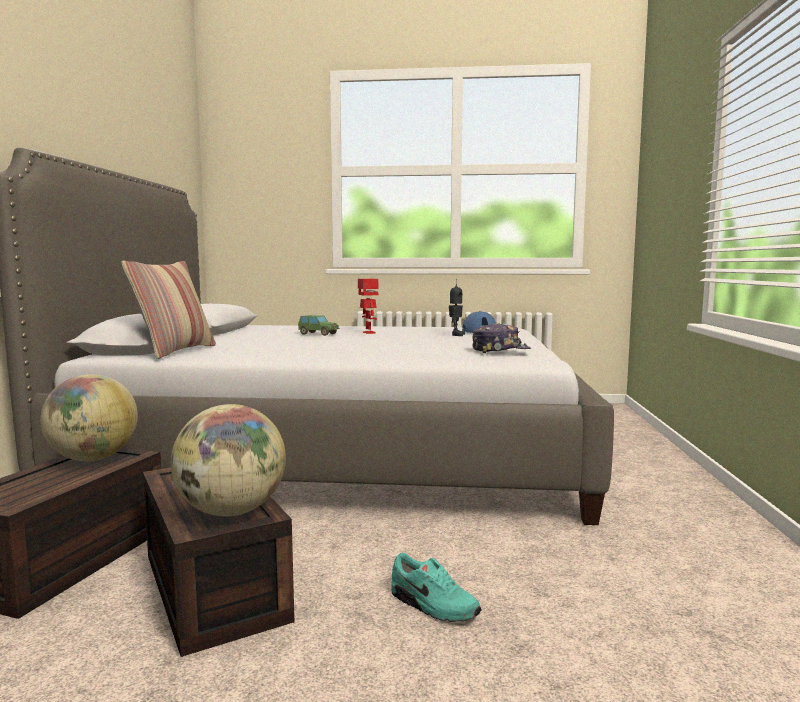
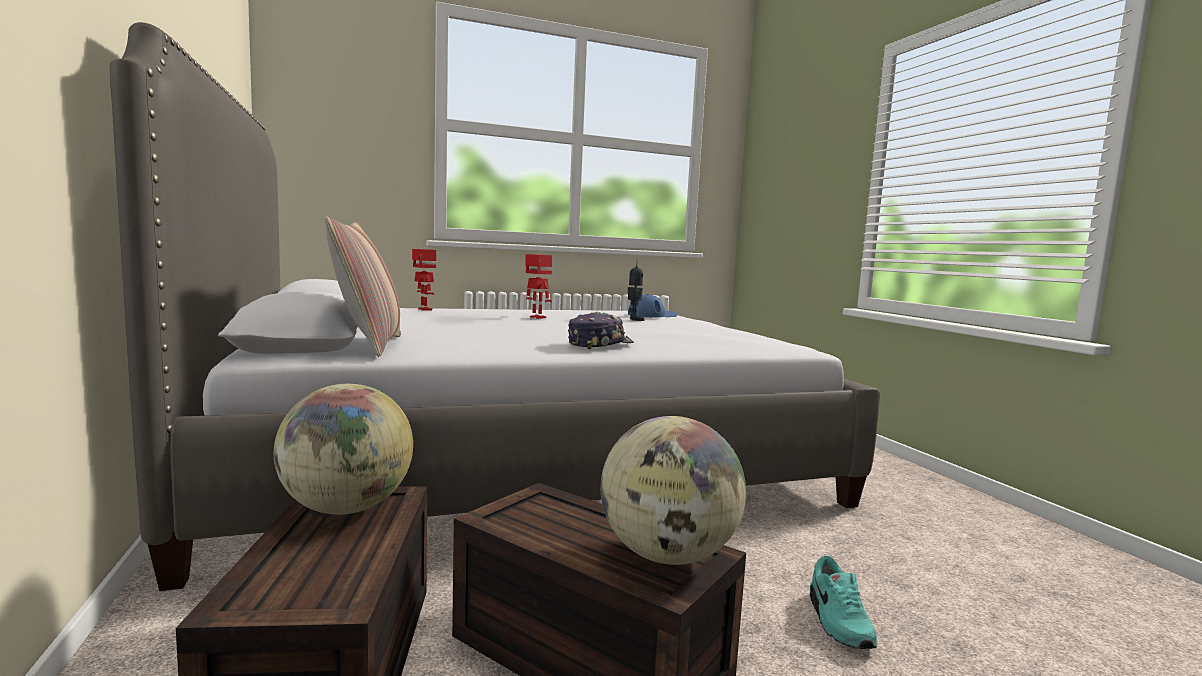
camera: 25 degrees left, 0 degrees up
toy car [298,315,339,336] -> none
turquoise shoe [391,553,481,622] -> turquoise shoe turned 75 degrees clockwise [810,556,877,649]
cap [472,323,531,353] -> cap moved to [568,312,634,350]
none -> toy robot [412,249,436,310]

